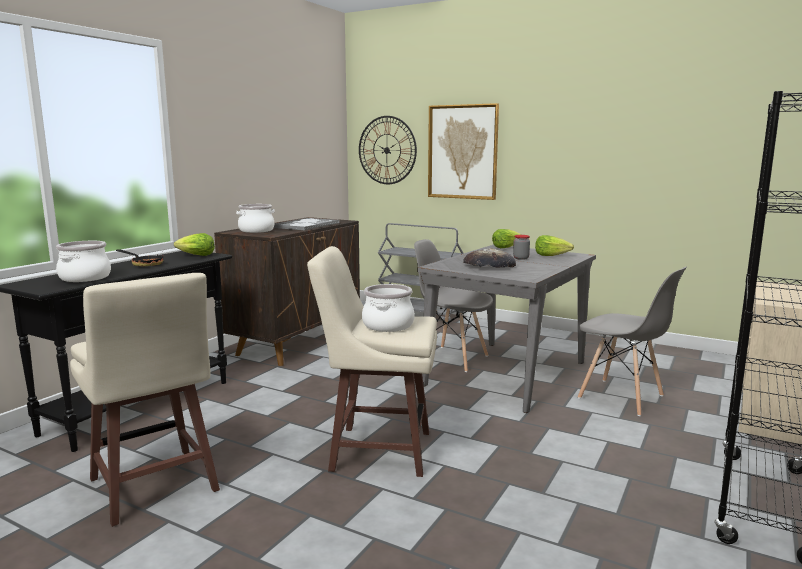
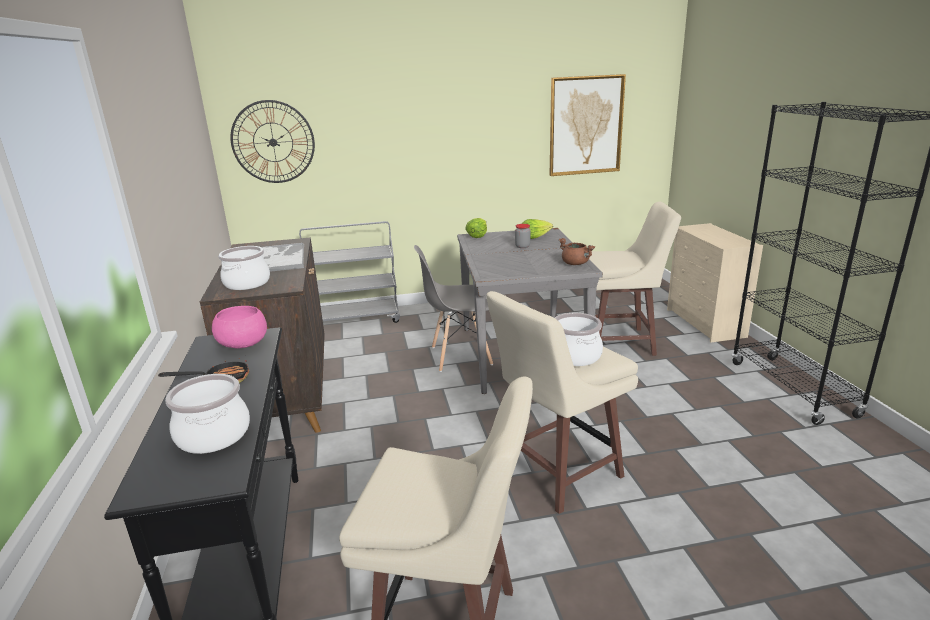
camera: 40 degrees left, 10 degrees up
lettuce [174,233,215,256] -> pink bowl [212,306,267,349]
picture [428,103,499,200] -> picture moved to [549,74,626,176]
bread [463,248,516,267] -> none
grey chair [578,266,687,416] -> beige stool [589,202,681,356]
none -> brown cooking pot [558,238,595,265]

